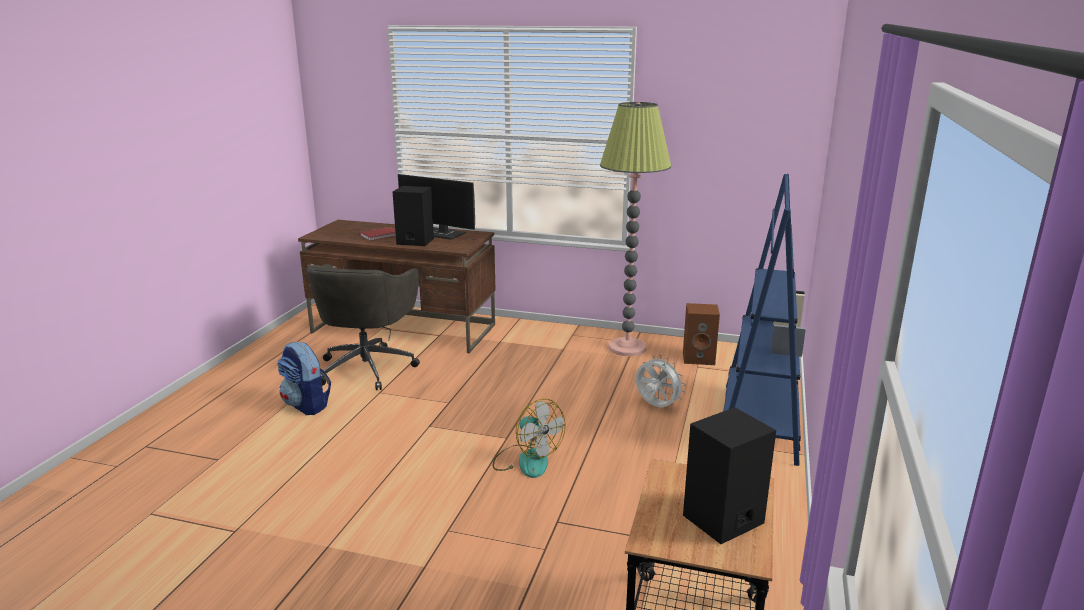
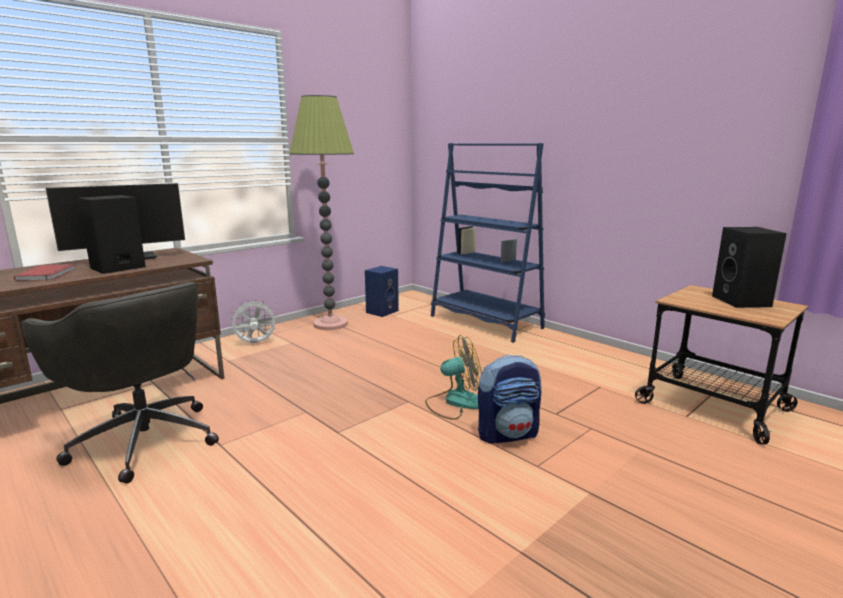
camera: 60 degrees left, 5 degrees down
backpack [277,342,331,415] -> backpack moved to [478,355,542,444]
white fan [636,355,686,407] -> white fan moved to [229,299,278,343]
brown speaker [683,303,720,365] -> blue speaker [365,266,399,317]

